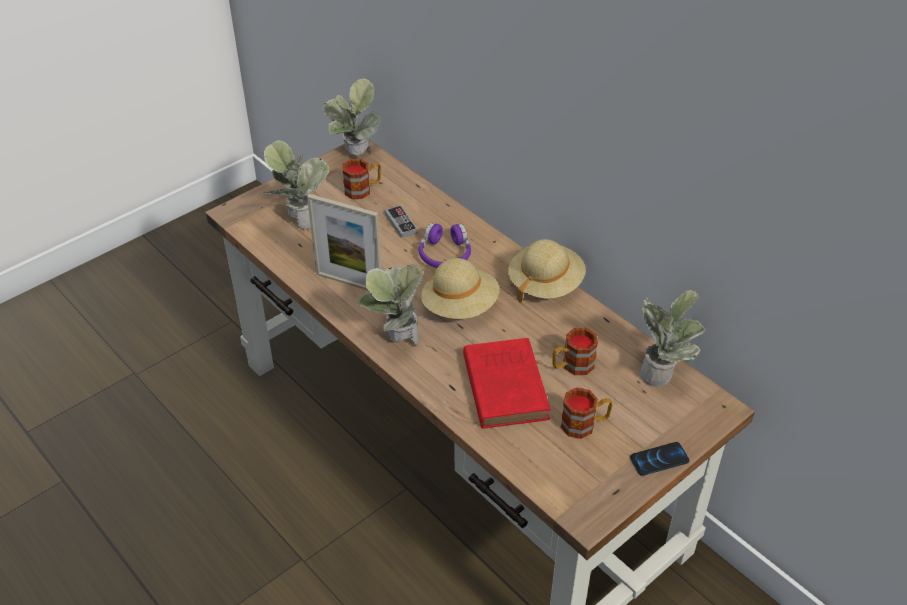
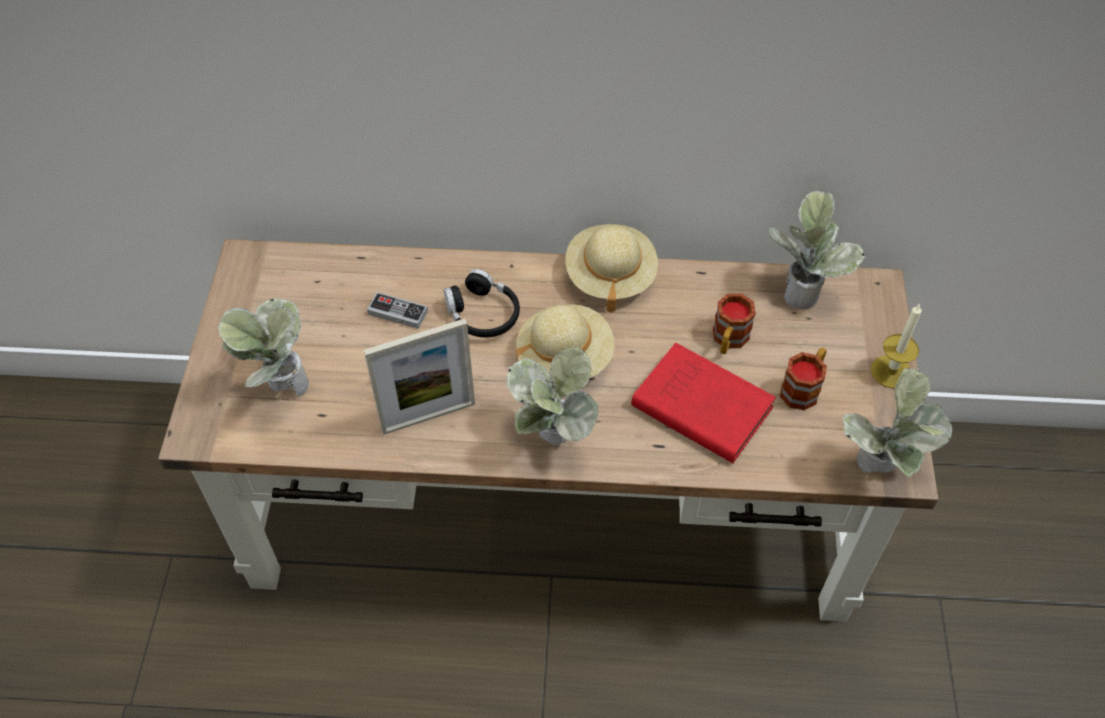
camera: 45 degrees left, 10 degrees up
potted plant [324,79,381,156] -> potted plant moved to [843,368,952,477]
mug [342,159,381,199] -> none
purple headphones [419,223,471,268] -> black headphones [444,269,520,337]
phone [630,442,690,476] -> candle [871,303,922,389]

